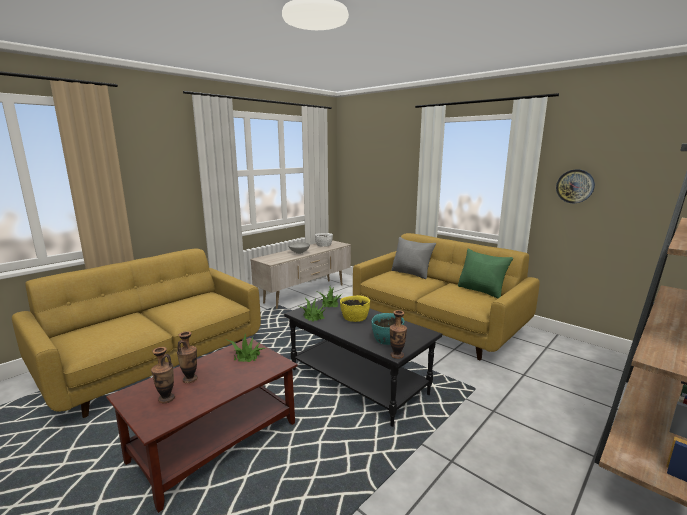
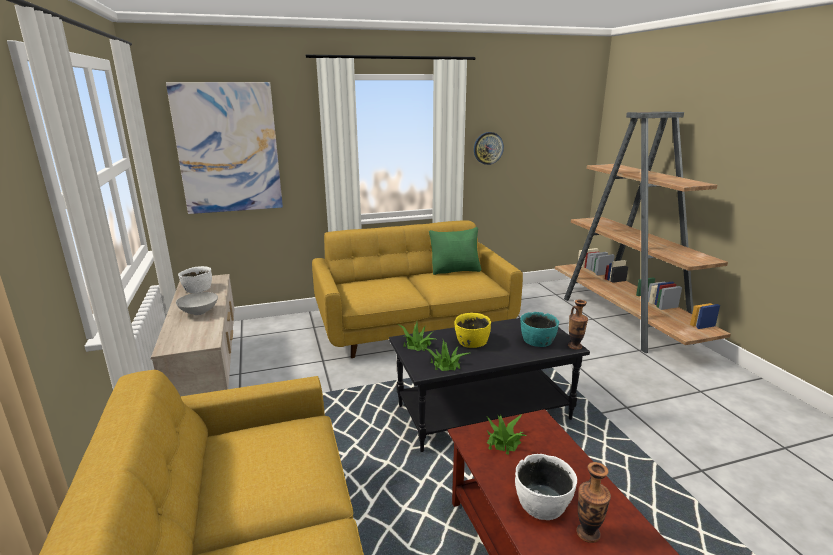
camera: 60 degrees left, 5 degrees up
vase [177,331,198,383] -> white bowl [515,454,577,520]
grey pillow [392,237,436,279] -> none
none -> picture [166,82,283,214]

